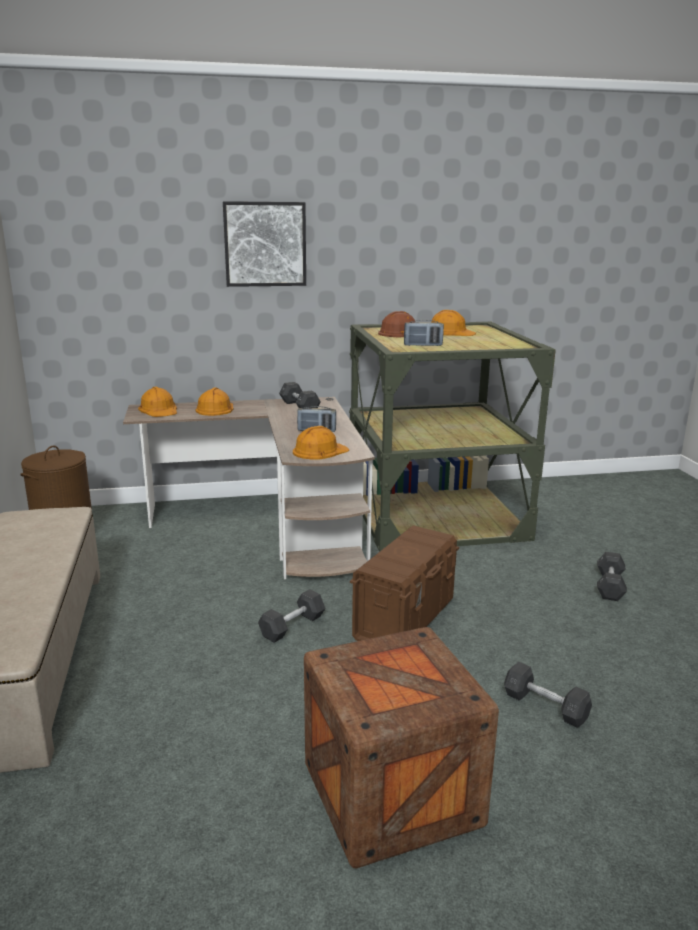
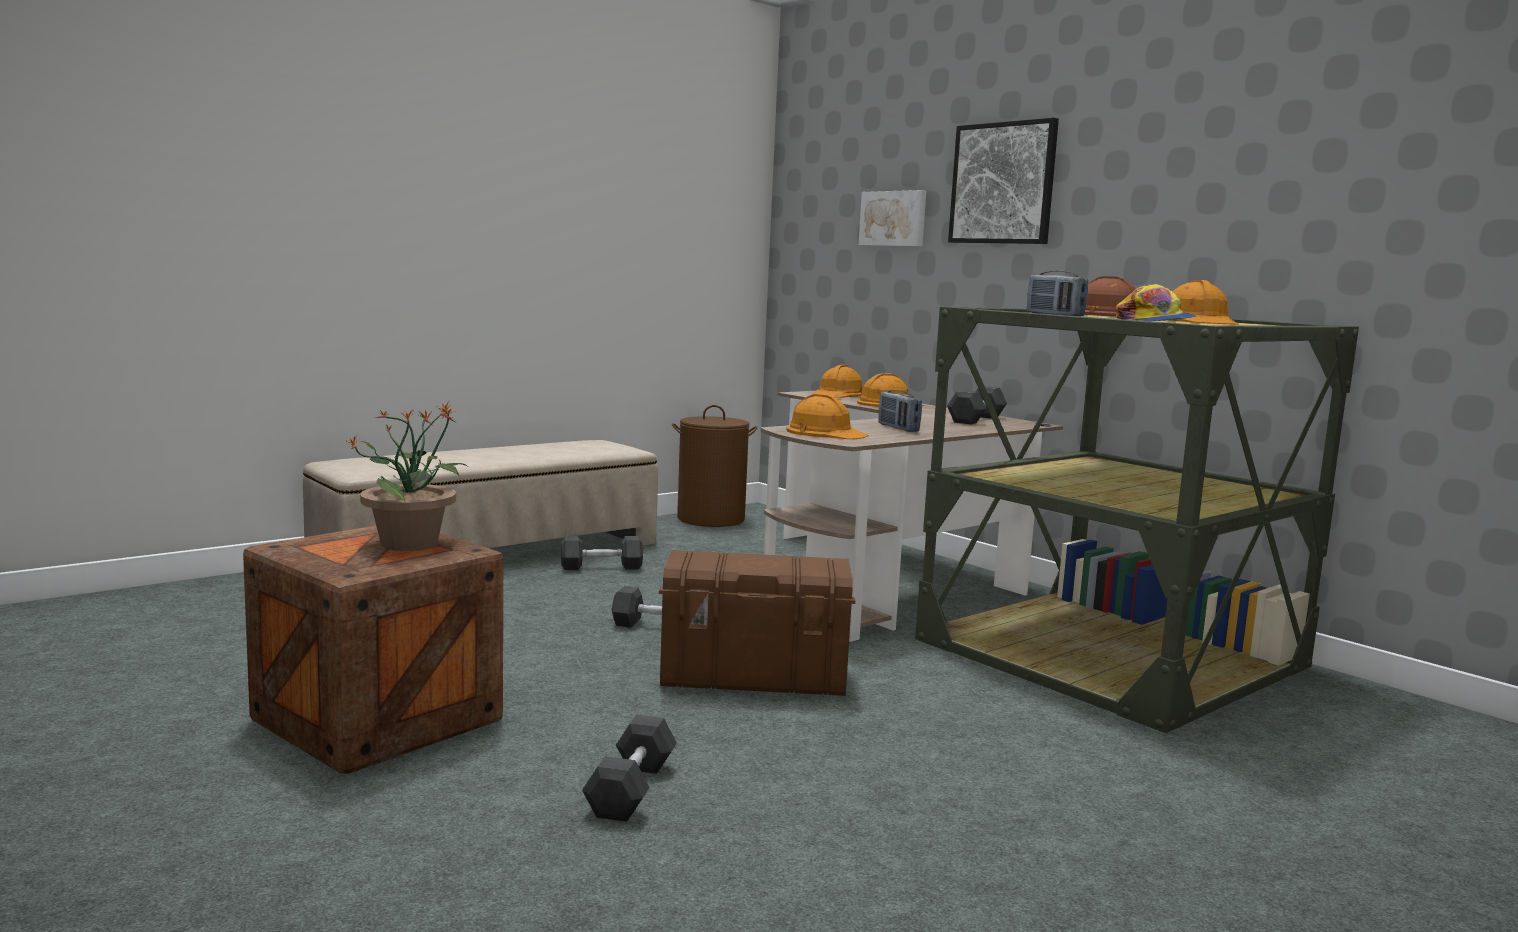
camera: 60 degrees right, 10 degrees down
grey dumbbell [597,552,627,601] -> grey dumbbell moved to [561,536,643,570]
none -> potted plant [345,401,467,551]
none -> picture [859,190,926,246]
none -> cap [1115,284,1197,321]

